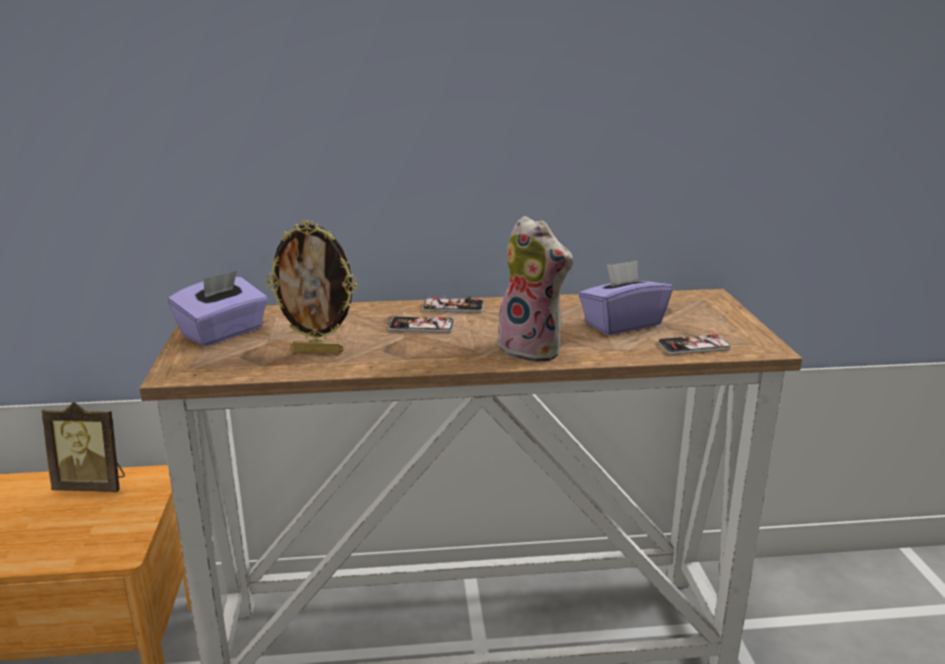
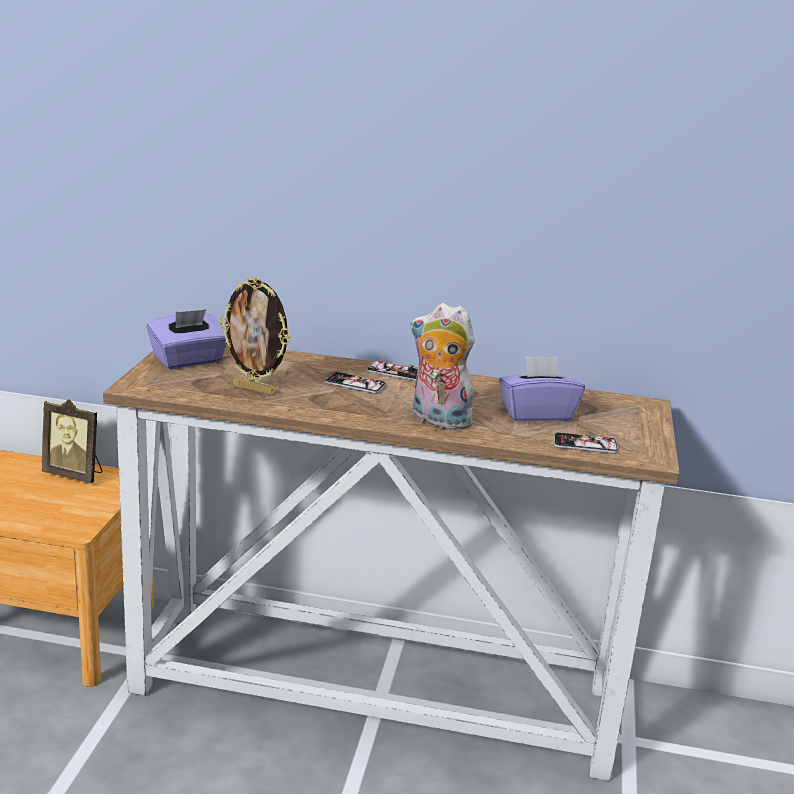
camera: 15 degrees right, 0 degrees up
plush toy [495,216,573,363] -> plush toy turned 150 degrees clockwise [410,303,475,430]

